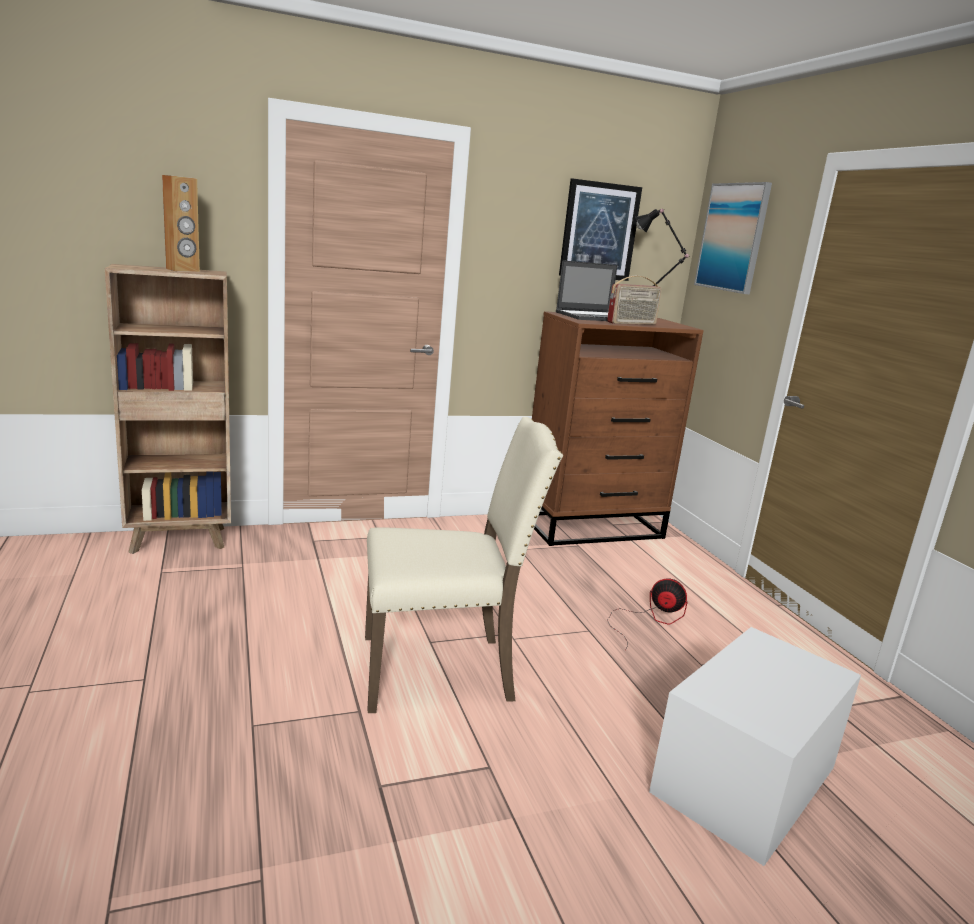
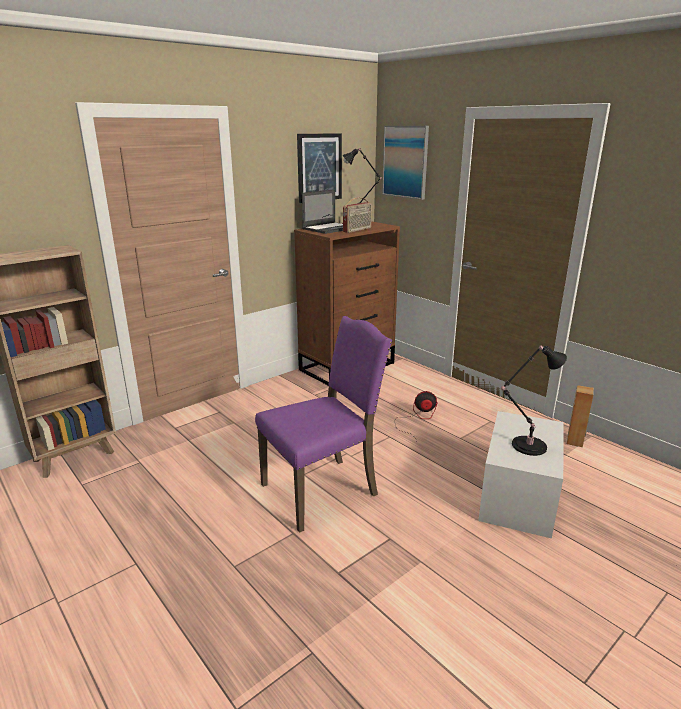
camera: 20 degrees left, 5 degrees up
brown speaker [162,175,200,272] -> brown speaker moved to [567,385,594,447]
beige chair [365,417,563,713] -> purple chair [255,316,392,533]
none -> black table lamp [501,346,567,456]

